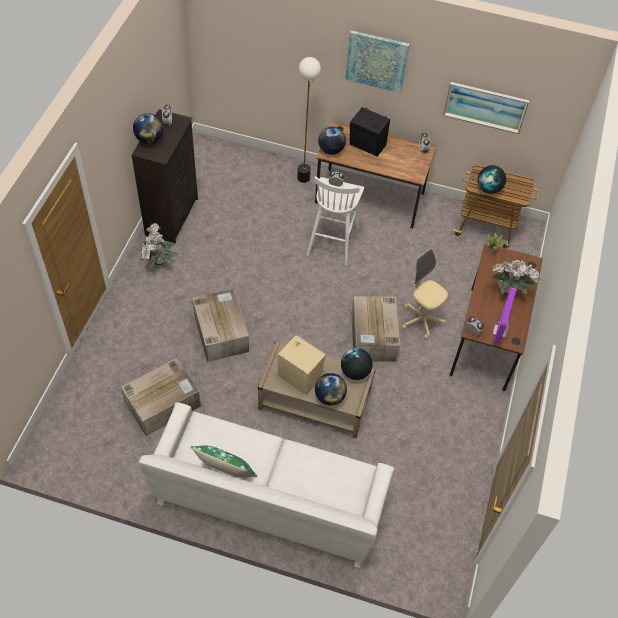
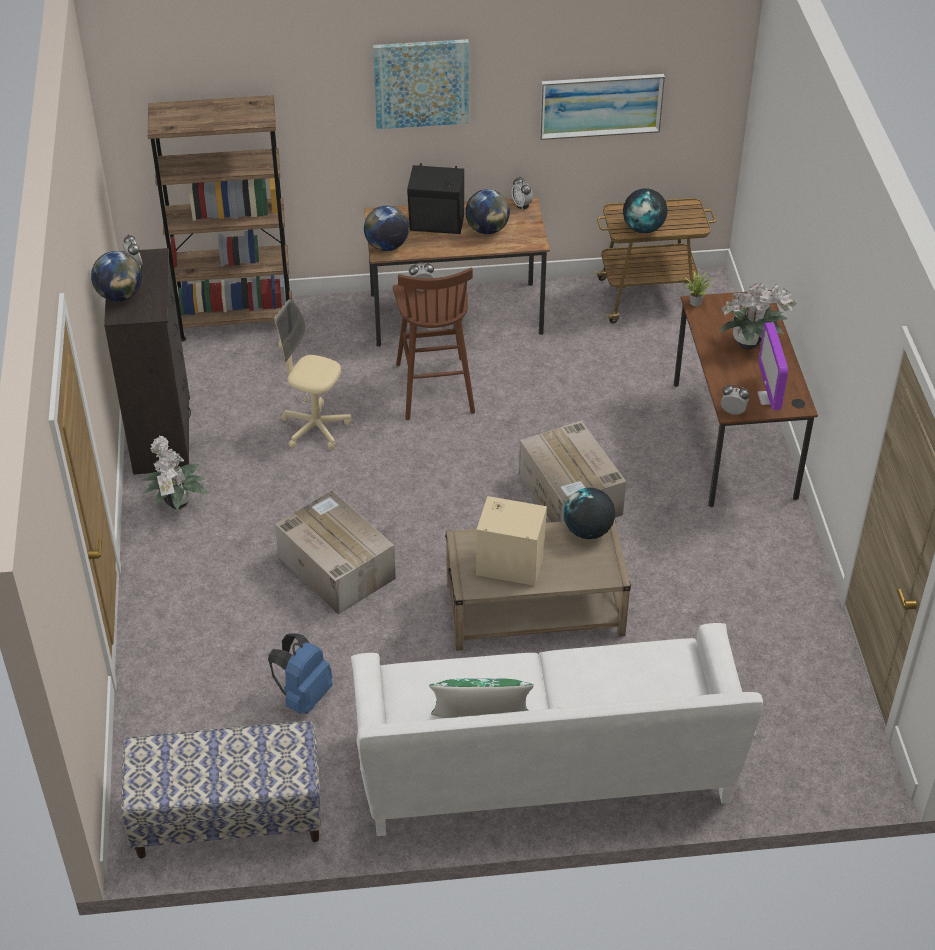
camera: 20 degrees left, 10 degrees down
cardboard box [121,358,201,436] -> blue backpack [268,633,332,714]
floor lamp [297,57,321,183] -> none
white stool [307,176,364,265] -> brown stool [393,268,475,420]
globe [315,373,347,406] -> globe moved to [465,189,510,234]
beige office chair [402,249,448,339] -> beige office chair moved to [274,299,352,450]
none -> bench [121,721,321,859]
none -> brown bookcase [147,95,292,341]

